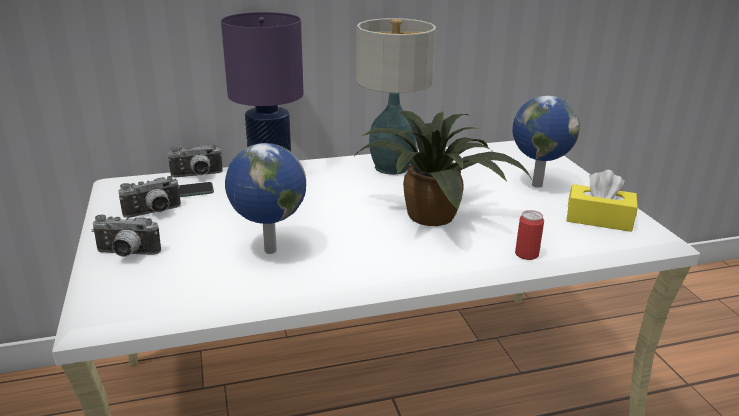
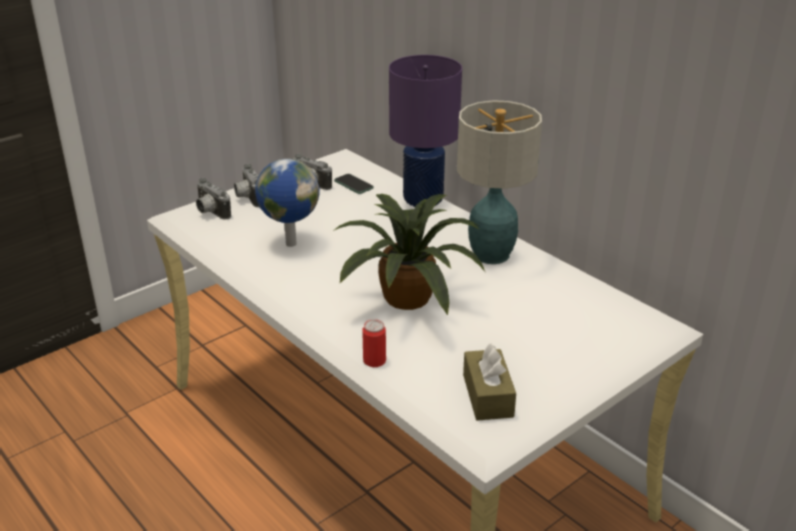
camera: 65 degrees right, 5 degrees up
camera [168,144,223,178] -> camera moved to [196,178,231,220]
globe [512,95,580,188] -> none
yellow tissue box [566,170,638,232] -> brown tissue box [463,343,516,421]

